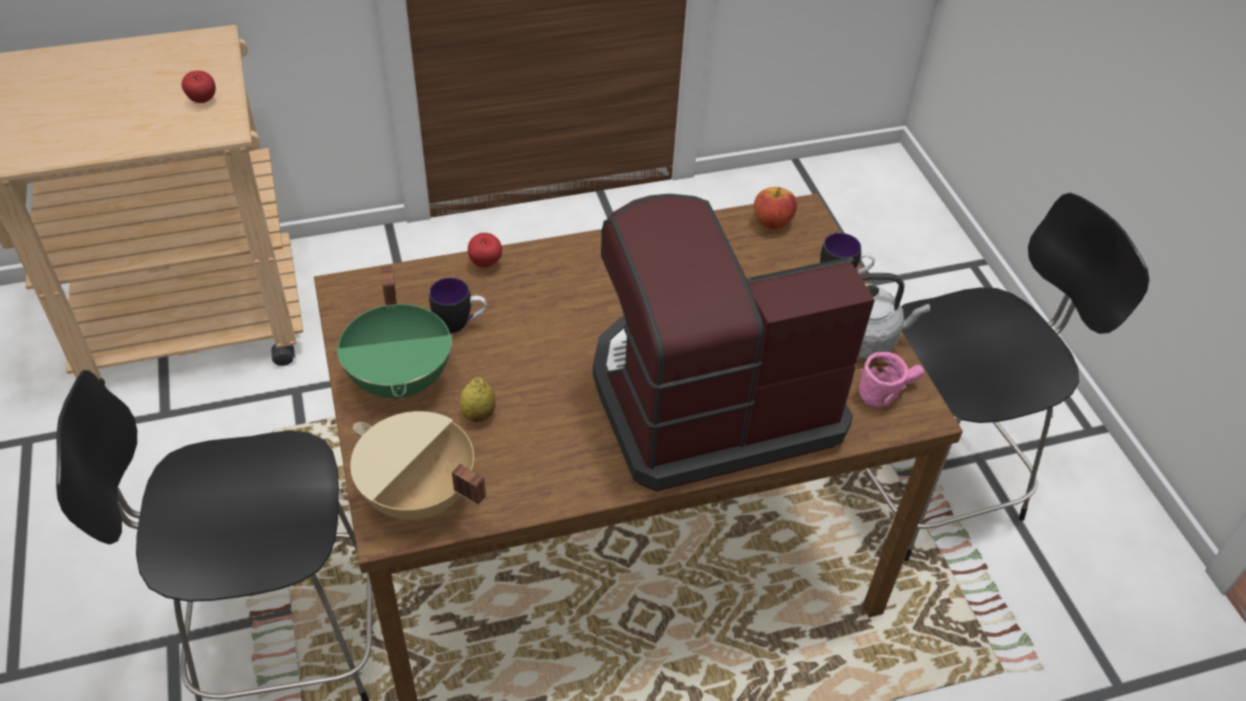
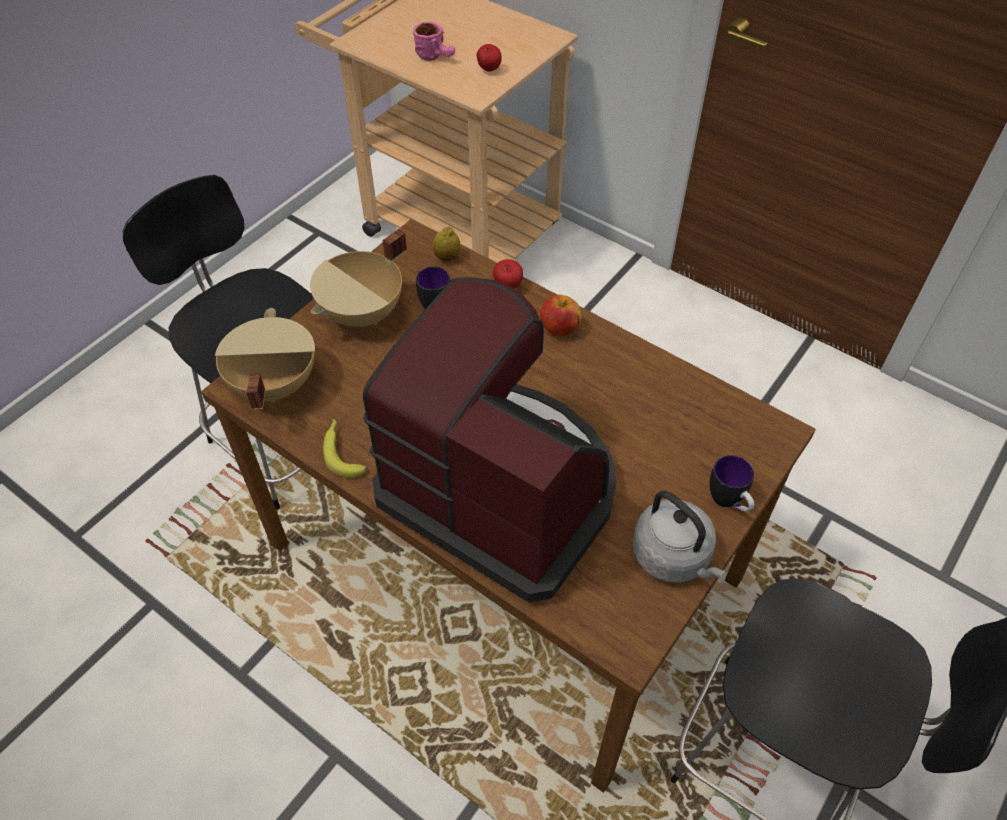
camera: 55 degrees right, 5 degrees up
green cooking pot [337,267,452,400] -> beige cooking pot [310,229,407,327]
lemon [460,377,496,422] -> lemon moved to [433,227,461,261]
apple [754,187,797,230] -> apple moved to [540,295,582,336]
pink mug [859,352,924,408] -> pink mug moved to [413,22,455,61]
none -> banana [323,419,366,478]

